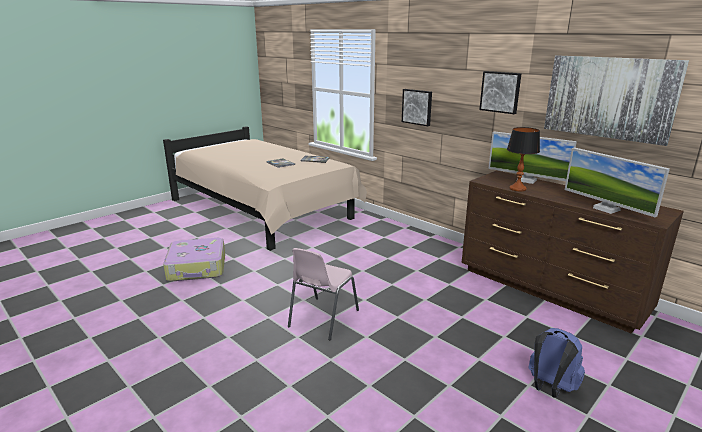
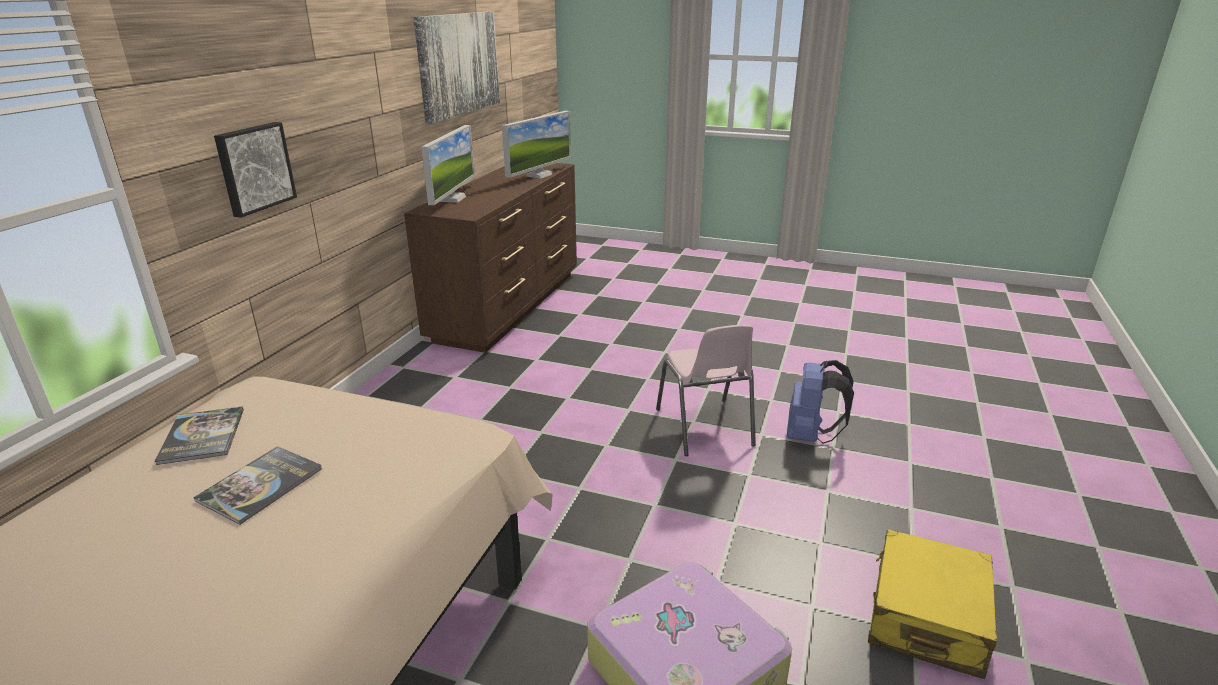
camera: 115 degrees left, 5 degrees up
pink chair [288,248,359,340] -> pink chair turned 75 degrees clockwise [656,325,756,456]
picture [479,71,521,114] -> none
table lamp [507,127,540,192] -> none
blue backpack [528,328,585,397] -> blue backpack moved to [787,360,854,444]
none -> yellow suitcase [868,529,997,679]

